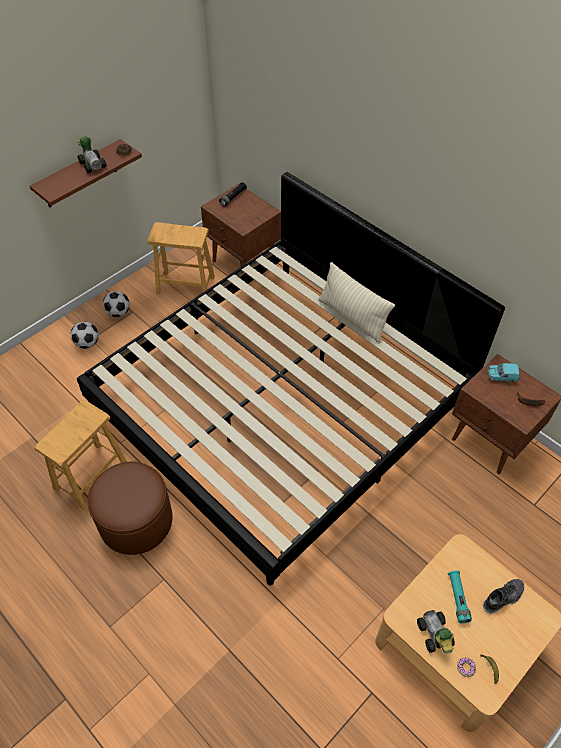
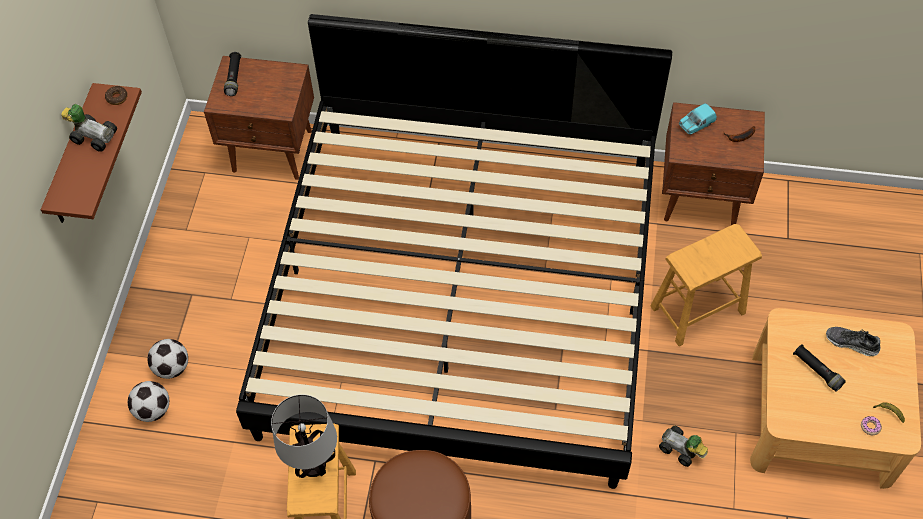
camera: 35 degrees left, 5 degrees up
football [103,291,130,317] -> football moved to [128,381,169,422]
brown stool [147,222,215,294] -> brown stool moved to [650,224,762,346]
beige pillow [318,262,395,343] -> none
toy car [417,610,455,654] -> toy car moved to [659,426,708,467]
turquoise flashlight [448,570,472,623] -> black flashlight [793,345,846,391]
shoe [482,579,524,614] -> shoe turned 90 degrees counterclockwise [826,327,880,356]
none -> table lamp [271,394,337,478]

